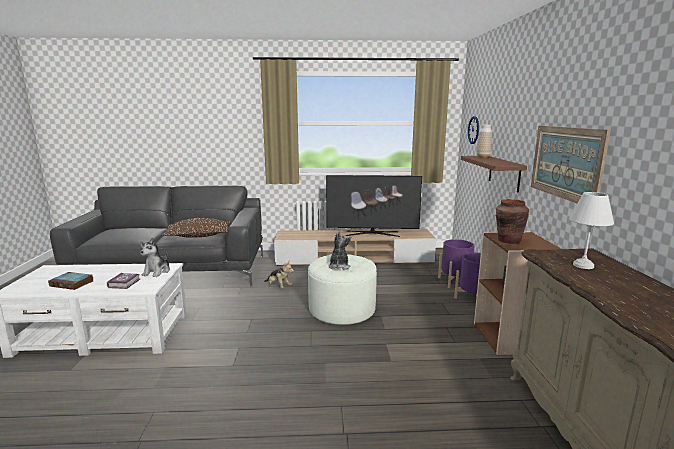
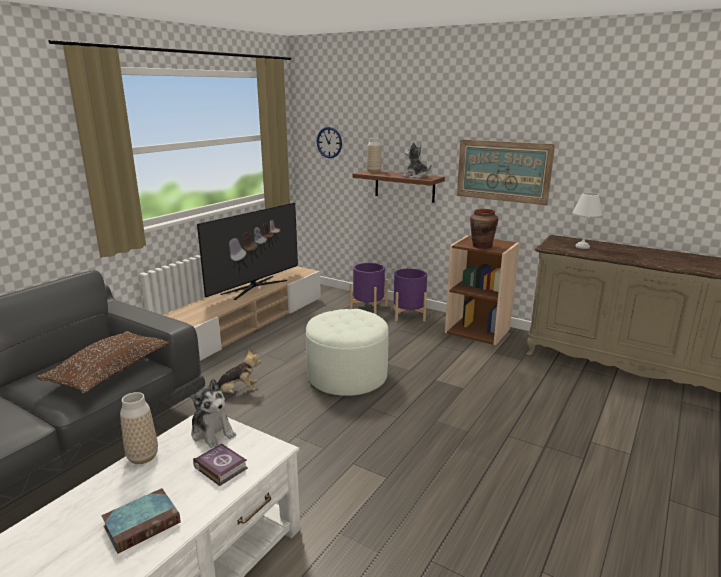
camera: 55 degrees left, 5 degrees up
plush toy [328,232,351,270] -> plush toy moved to [402,142,431,178]
none -> vase [120,392,158,464]

